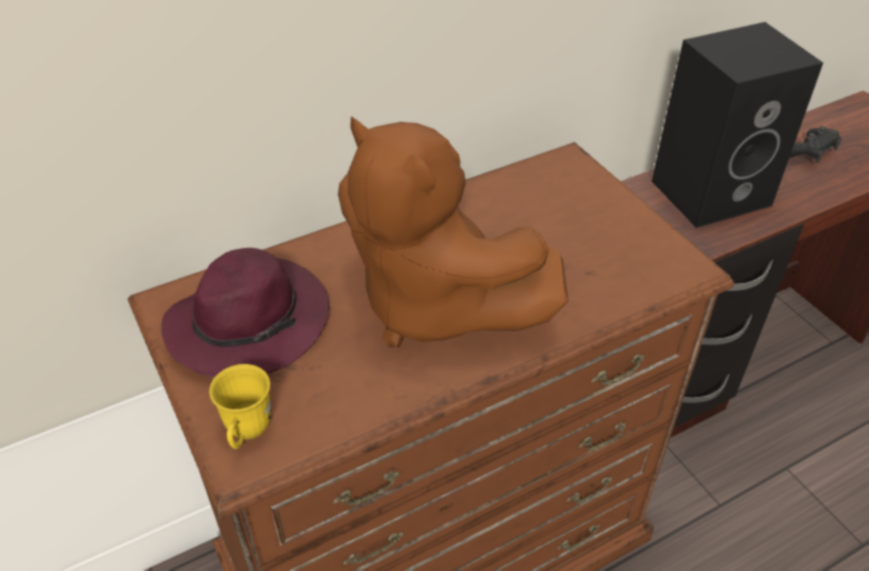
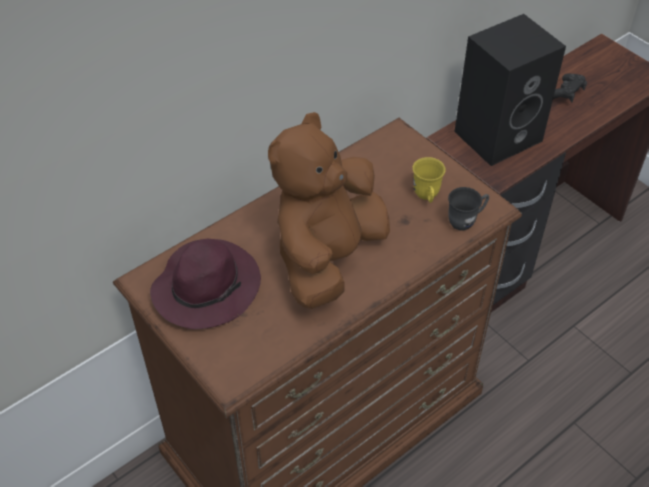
camera: 10 degrees left, 5 degrees up
yellow mug [209,364,271,449] -> yellow mug moved to [413,157,446,203]
brown plush toy [338,116,569,347] -> brown plush toy turned 90 degrees clockwise [268,112,390,309]
none -> grey mug [448,187,489,231]

